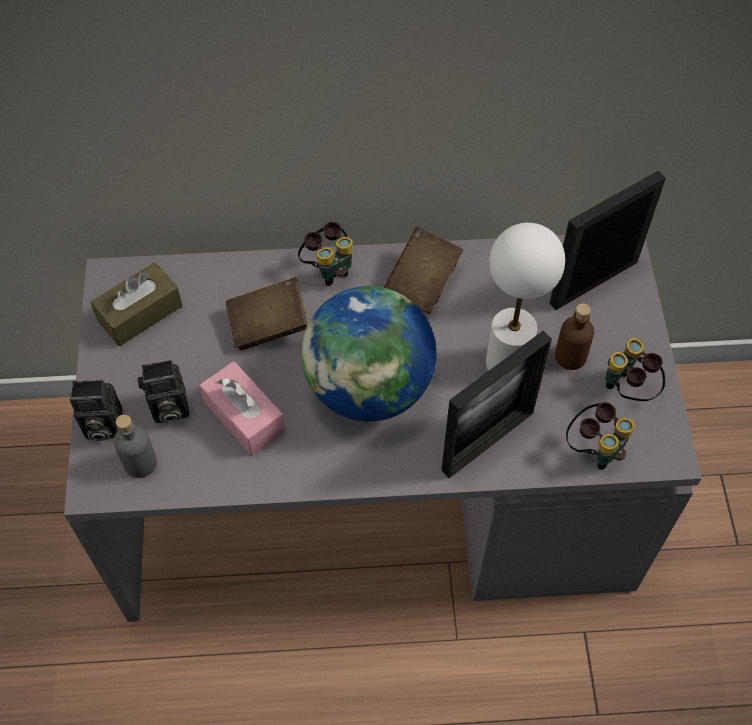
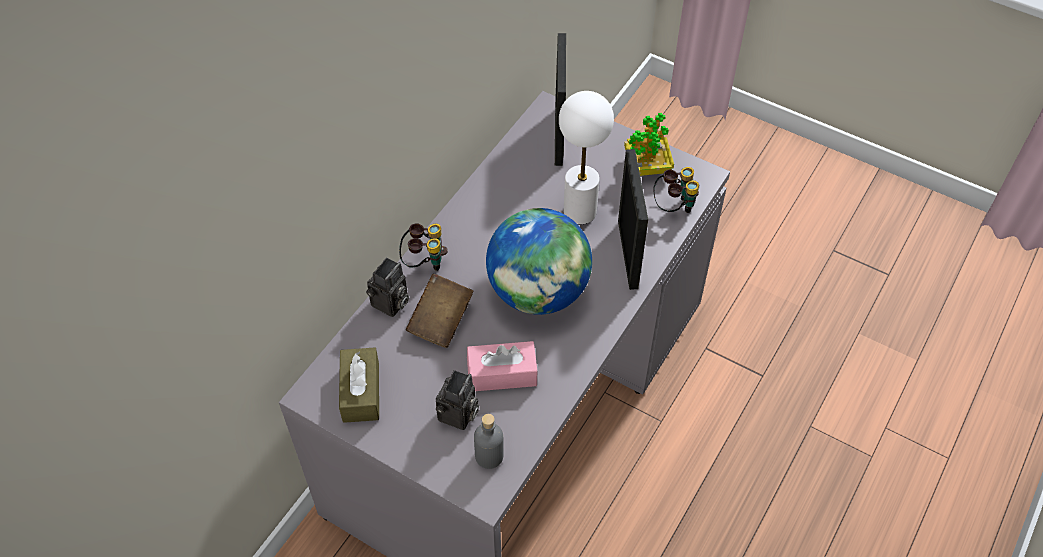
camera: 55 degrees left, 5 degrees down
camera [69,380,122,441] -> camera moved to [366,258,409,317]
brown book [384,227,464,314] -> none
brown bottle [555,303,594,370] -> none
binoculars [605,338,665,401] -> potted plant [624,113,674,176]

